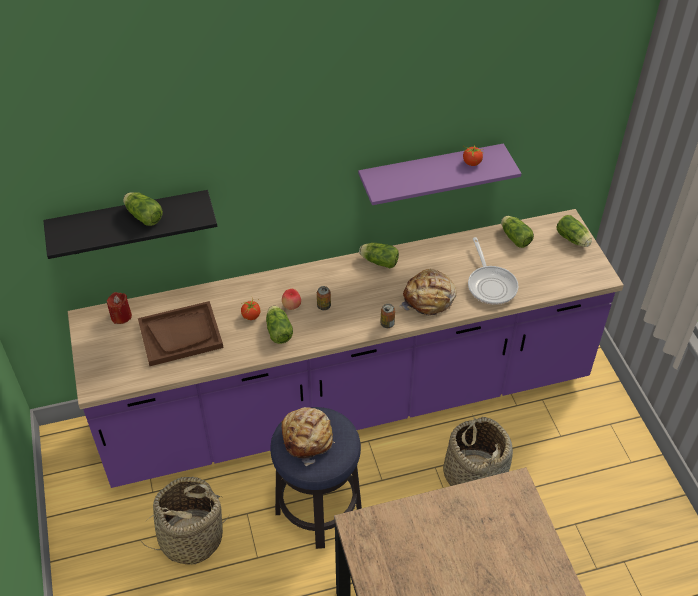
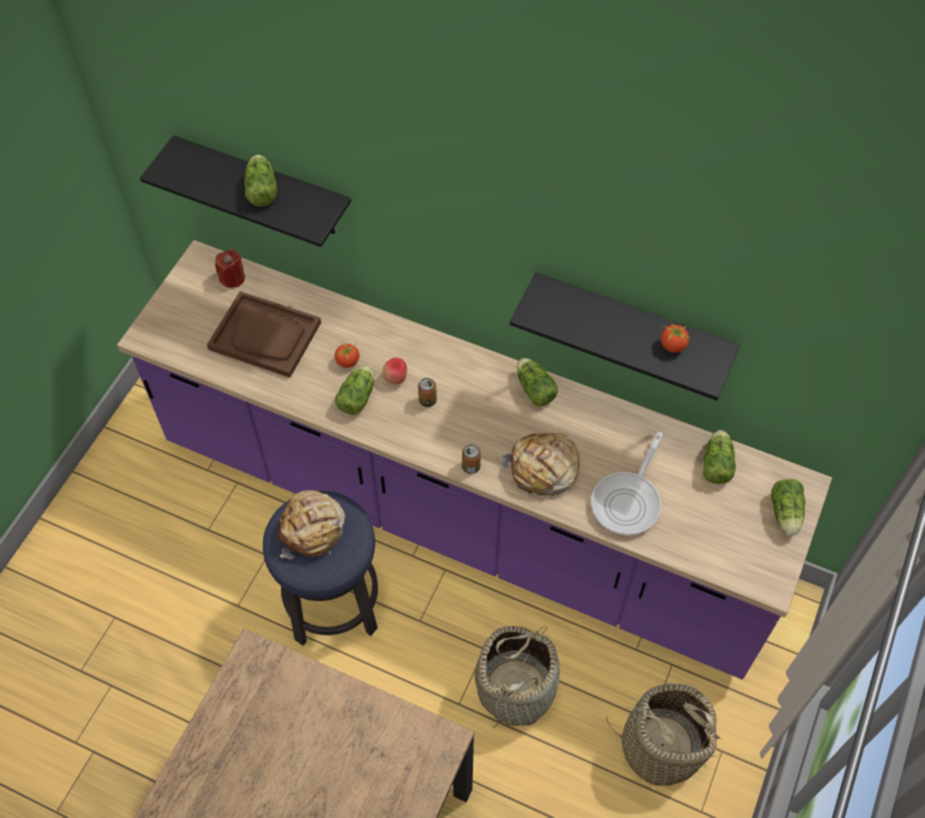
camera: 40 degrees right, 10 degrees up
basket [140,477,229,565] -> basket moved to [606,684,723,786]
purple shelf [358,144,522,205] -> black shelf [510,273,739,401]

